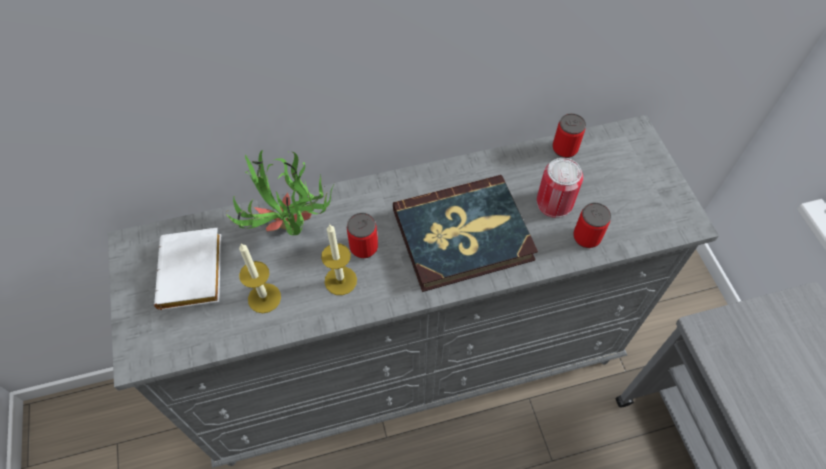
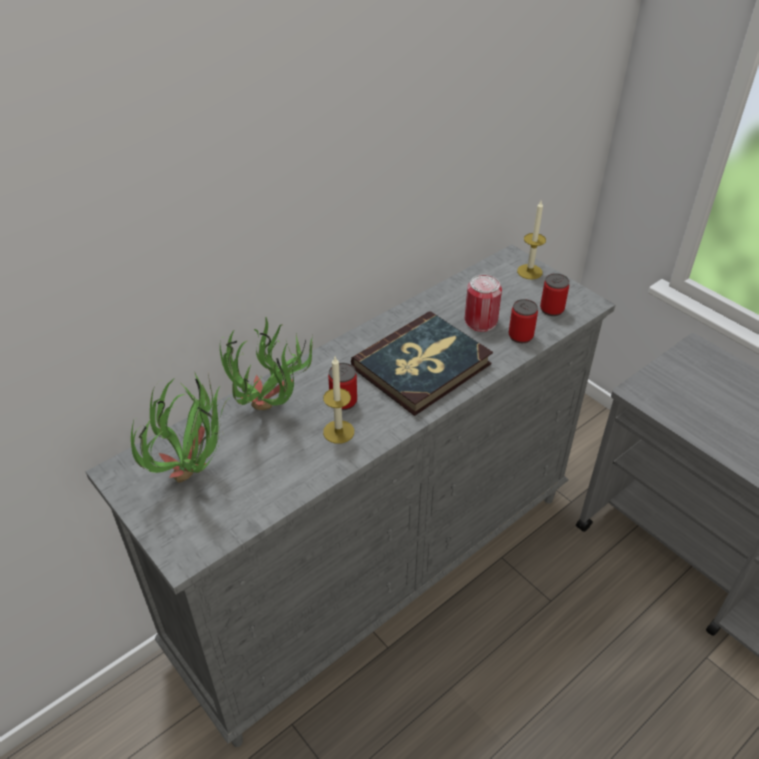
camera: 25 degrees left, 15 degrees down
white book [154,228,221,310] -> potted plant [131,371,230,483]
candle [239,244,281,313] -> candle moved to [517,201,546,279]
can [553,113,586,158] -> can moved to [540,273,569,316]

